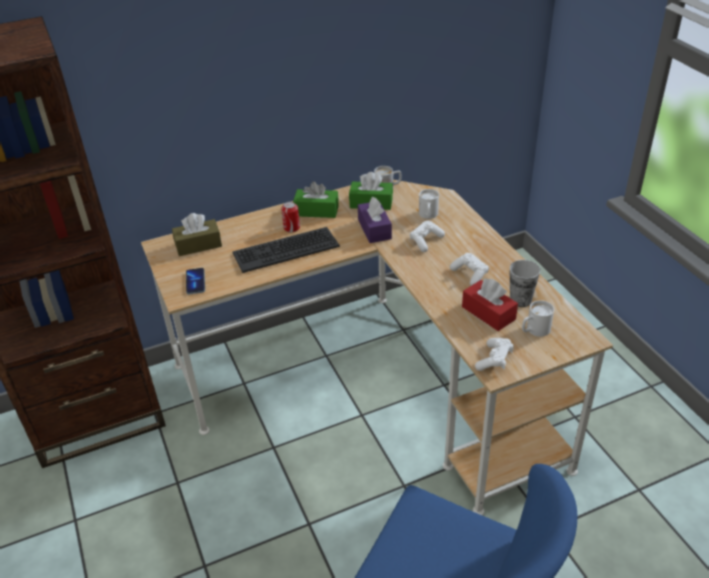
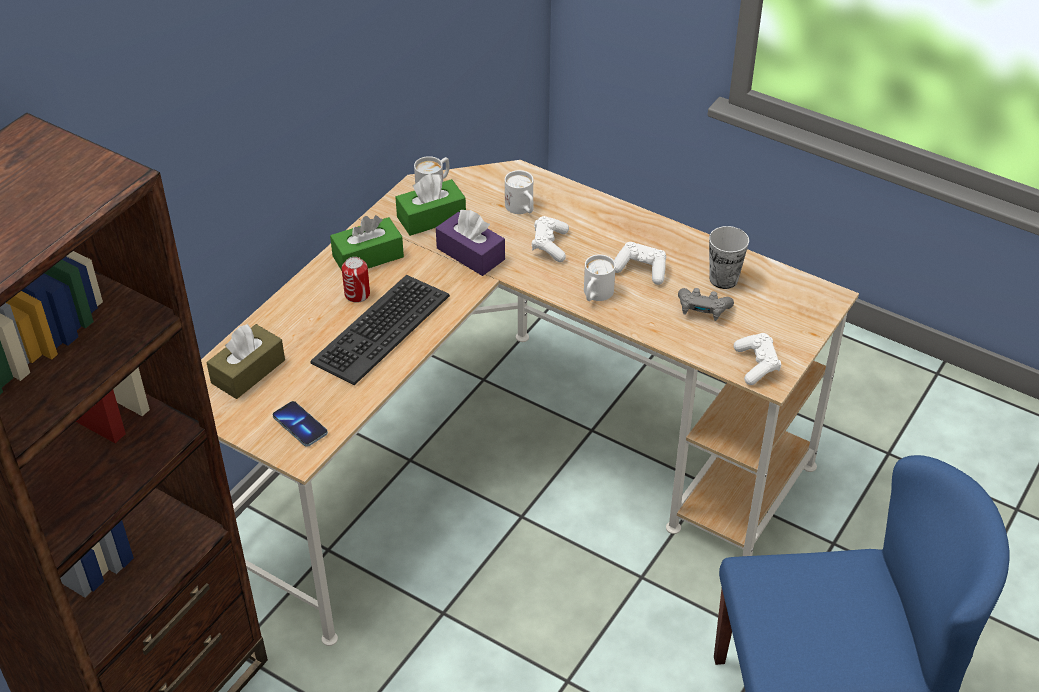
camera: 35 degrees left, 5 degrees up
red tissue box [462,278,518,331] -> grey game controller [678,288,734,321]
white mug [522,300,554,337] -> white mug moved to [584,254,616,301]

